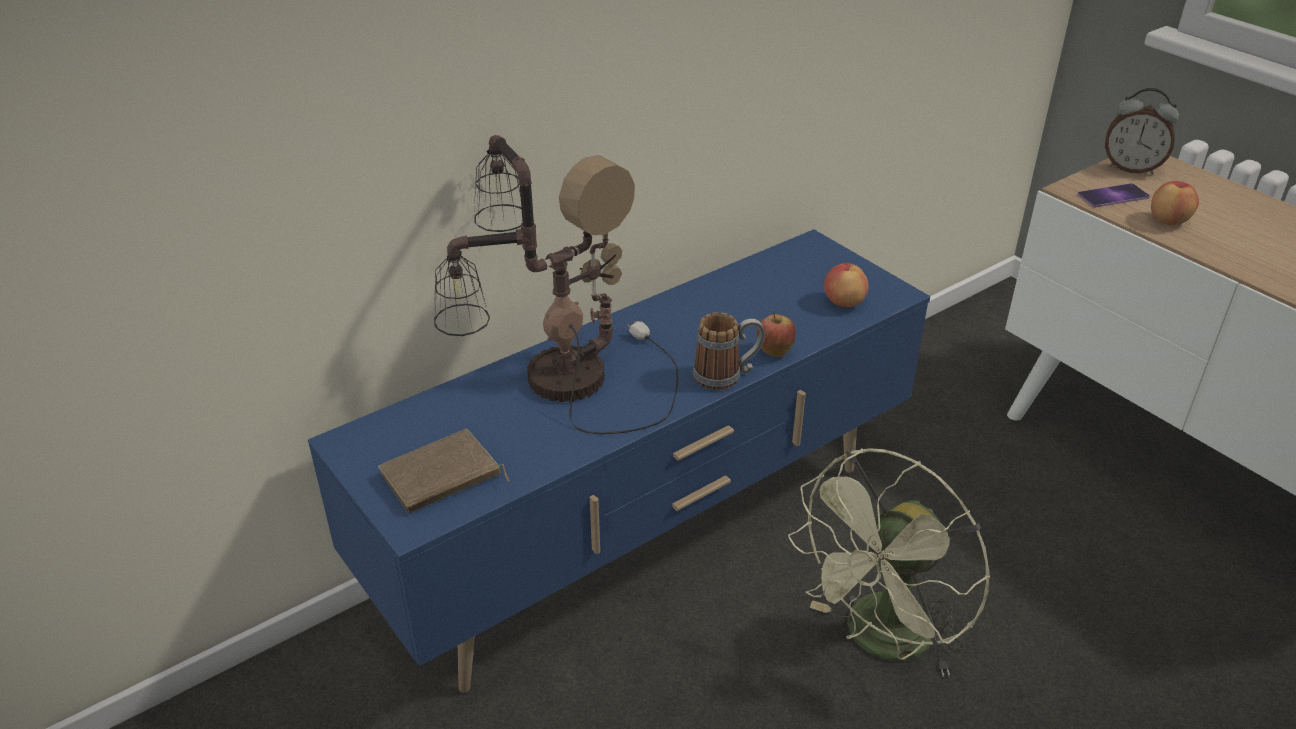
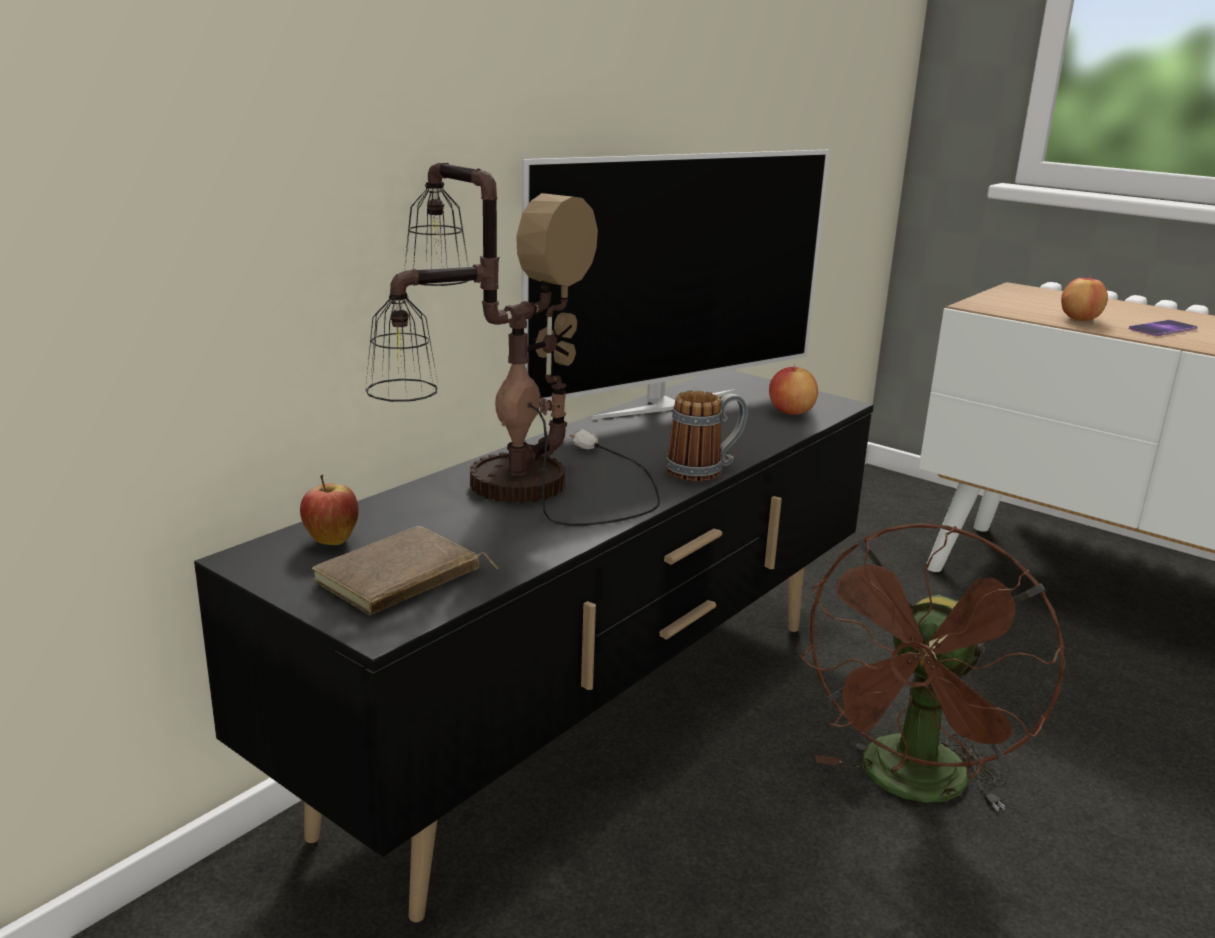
camera: 15 degrees left, 15 degrees down
blue tv stand [308,229,930,693] -> black tv stand [194,370,874,922]
apple [757,311,796,357] -> apple moved to [300,475,359,545]
green fan [788,448,991,677] -> brown fan [798,523,1065,811]
phone [1077,183,1150,207] -> phone moved to [1129,320,1198,336]
alarm clock [1105,88,1179,174] -> none
none -> television [521,150,829,419]

